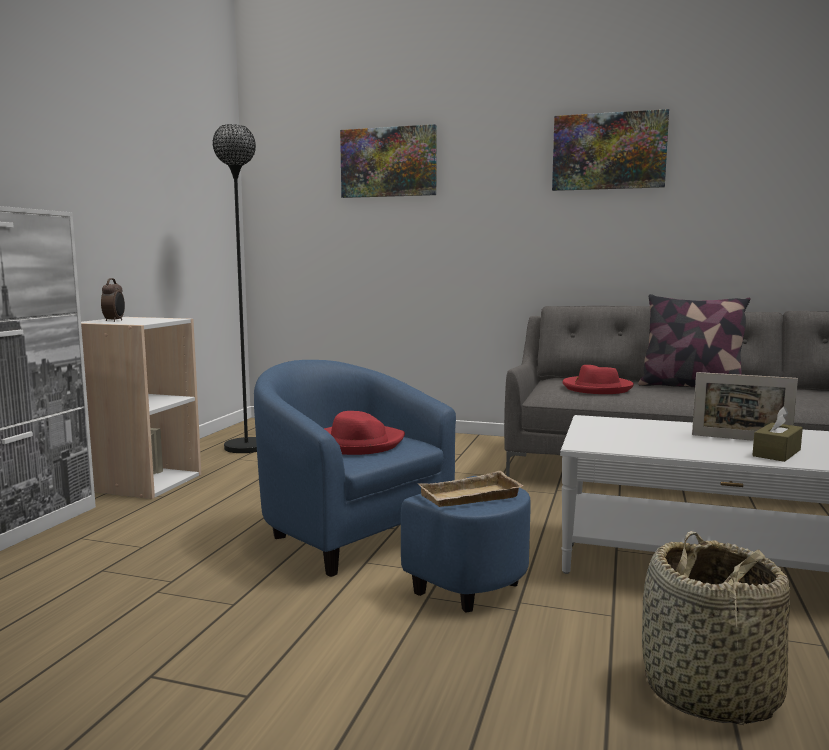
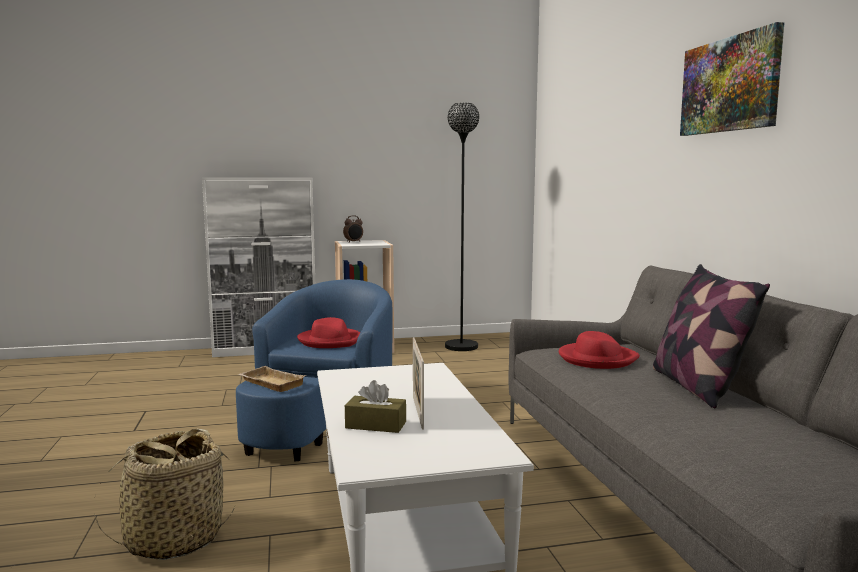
camera: 60 degrees right, 0 degrees up
picture [340,124,437,198] -> none

